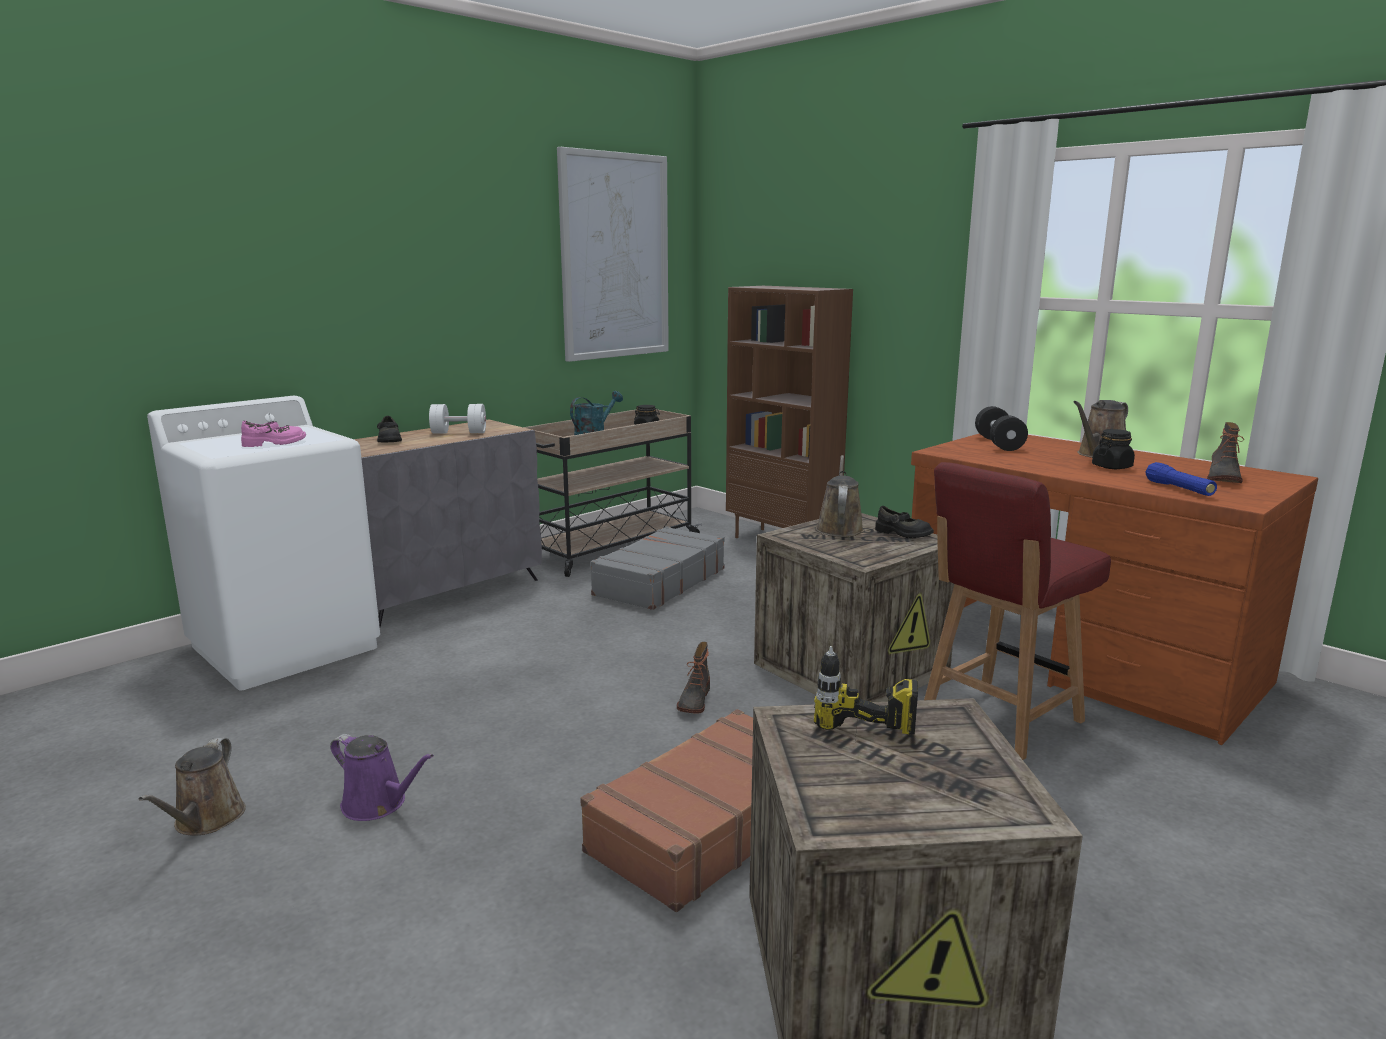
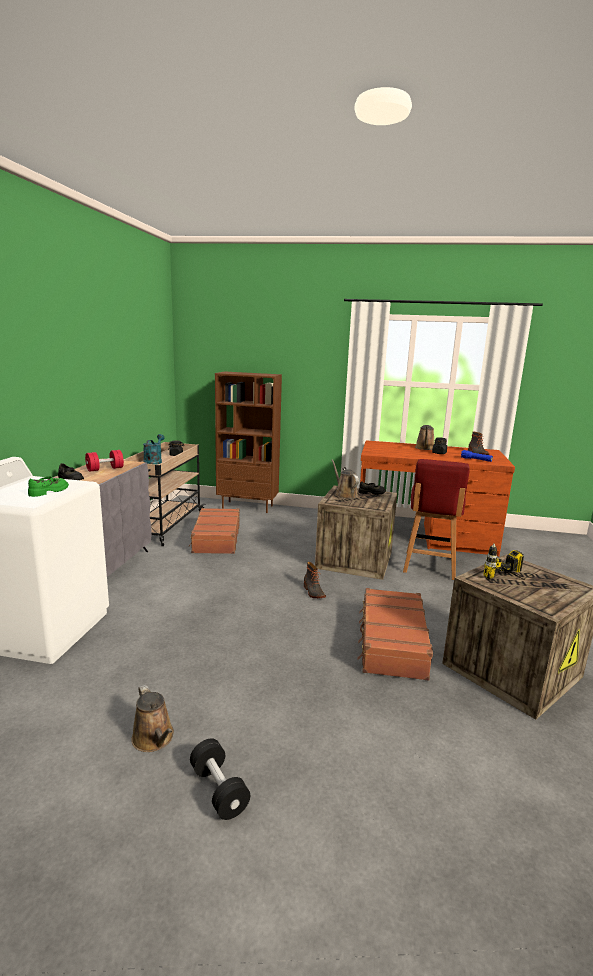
camera: 35 degrees left, 0 degrees up
pink shoe [241,420,306,447] -> green shoe [28,477,69,497]
purple watering can [330,734,434,821] -> none
white dumbbell [429,404,486,434] -> red dumbbell [85,450,124,472]
picture [557,147,669,362] -> none
grey suitcase [590,526,725,610] -> brown suitcase [189,508,240,554]
black dumbbell [975,406,1028,451] -> black dumbbell moved to [190,738,250,820]

